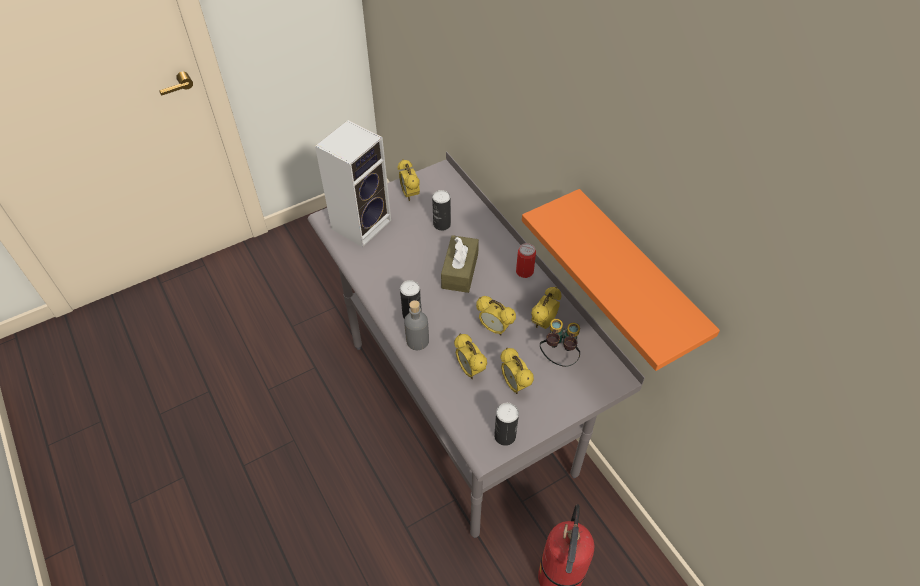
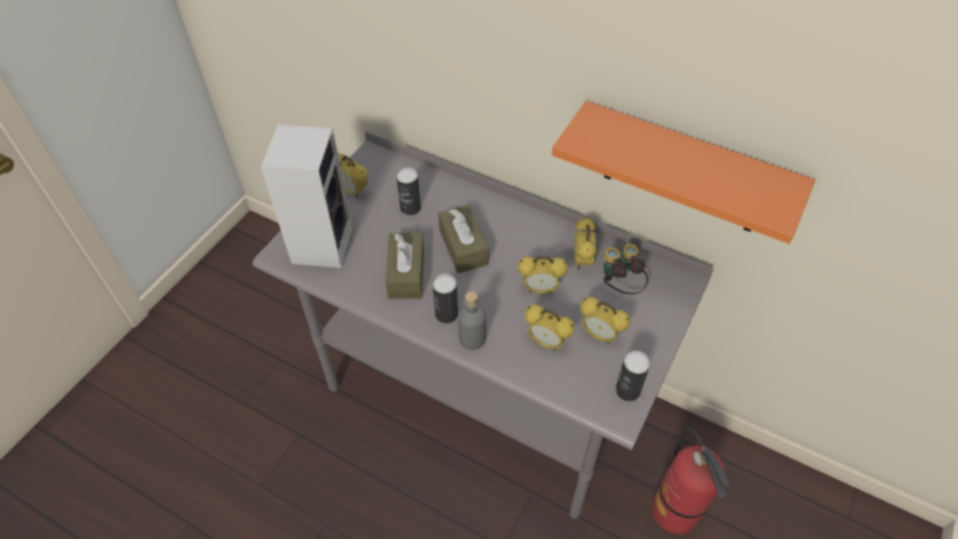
camera: 30 degrees left, 0 degrees up
can [516,243,536,278] -> none
none -> brown tissue box [386,233,424,299]

